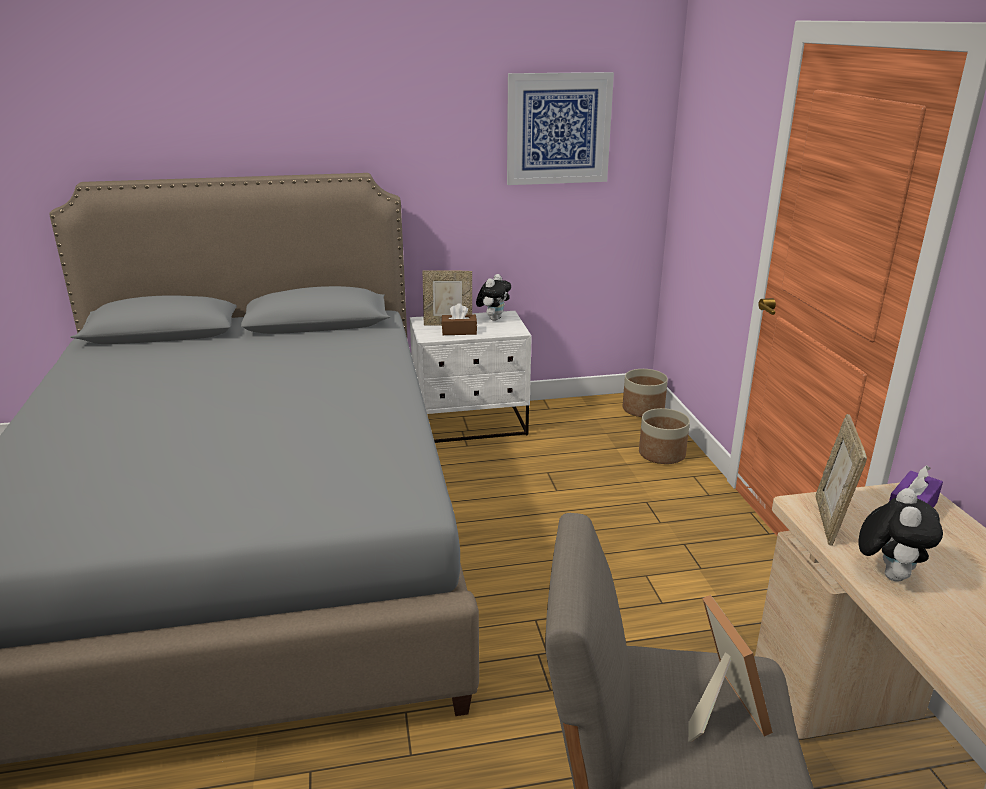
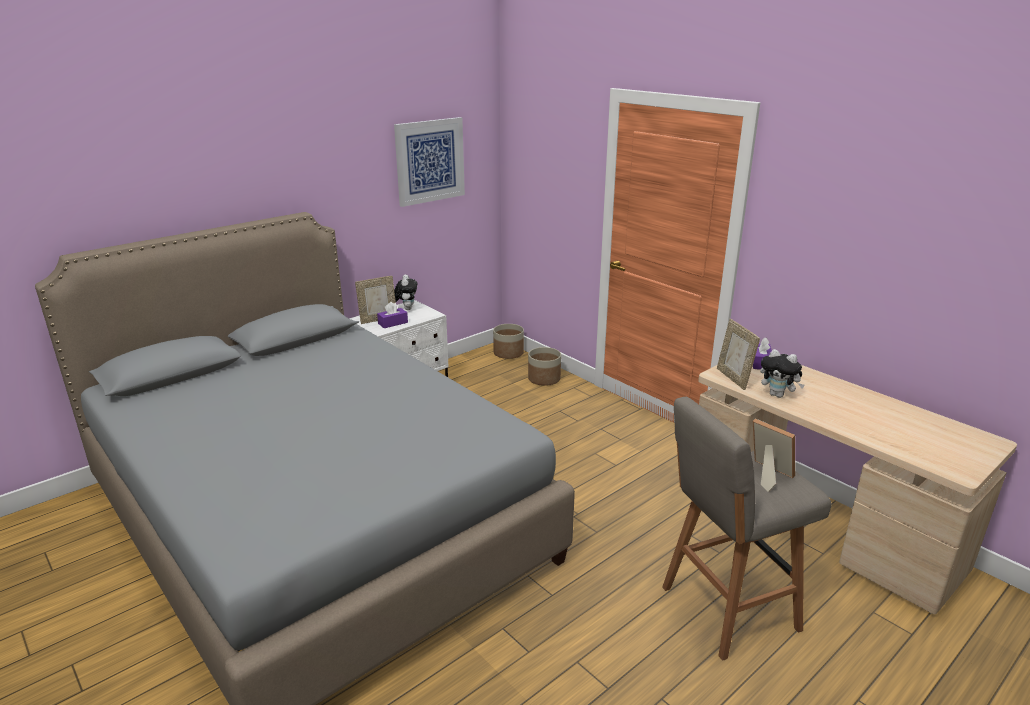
camera: 30 degrees left, 0 degrees up
brown tissue box [442,303,477,335] -> purple tissue box [377,302,408,328]
plush toy [858,488,943,581] -> plush toy turned 135 degrees clockwise [760,349,805,398]

